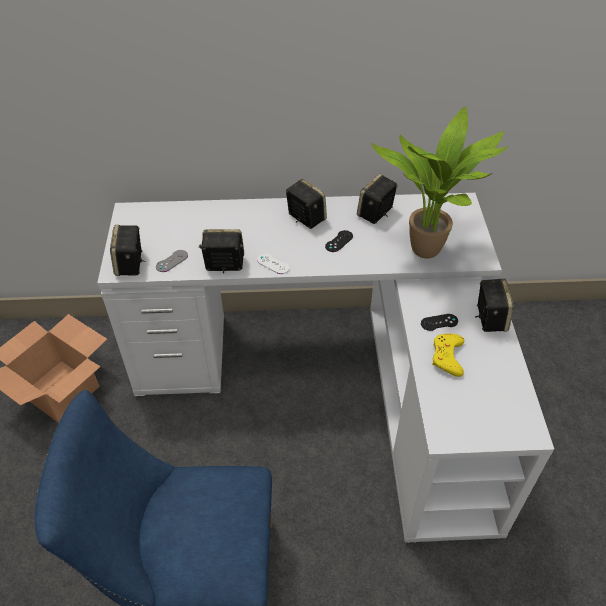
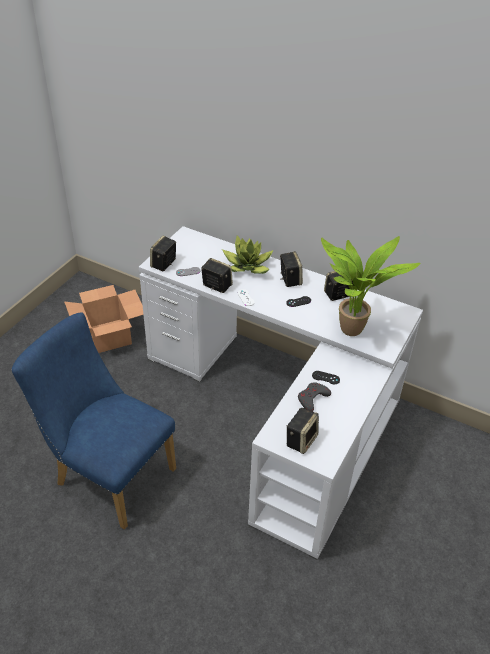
camera: 30 degrees right, 5 degrees down
yellow game controller [432,334,464,377] -> grey game controller [298,382,331,412]
speaker [475,278,514,332] -> speaker moved to [286,408,319,454]
none -> potted plant [222,235,274,274]

